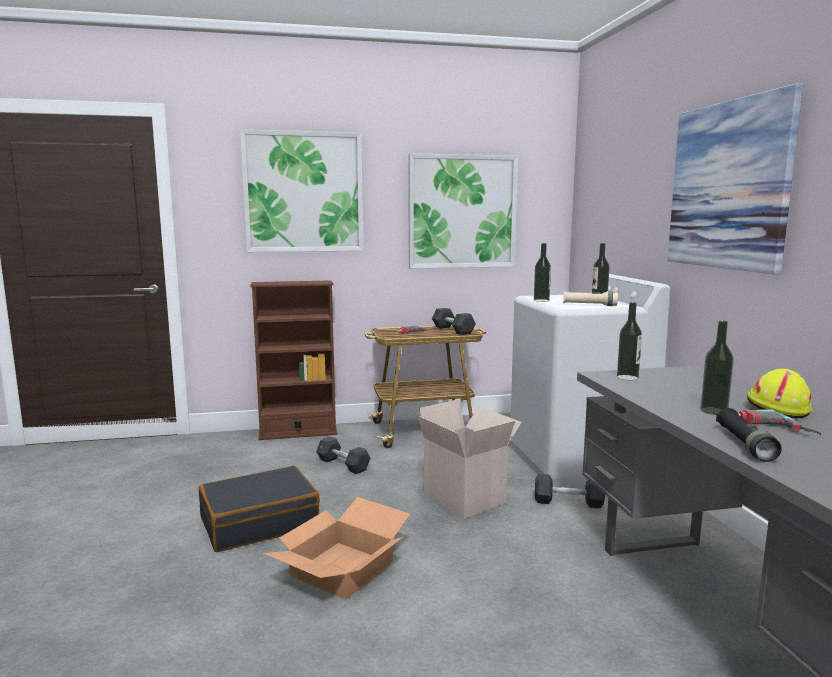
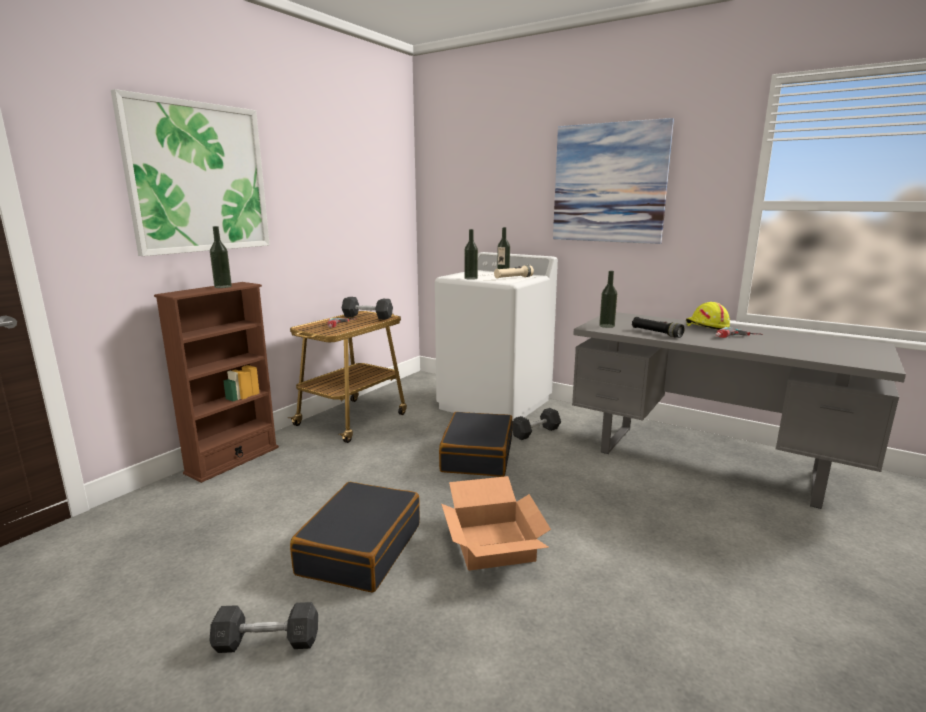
camera: 45 degrees left, 5 degrees up
grey dumbbell [316,437,370,474] -> grey dumbbell moved to [210,602,318,653]
picture [408,153,518,269] -> none
cardboard box [417,399,522,519] -> black suitcase [439,412,512,477]
bottle [701,321,734,415] -> bottle moved to [210,226,232,288]
black flashlight [716,408,782,462] -> black flashlight moved to [632,317,685,338]

